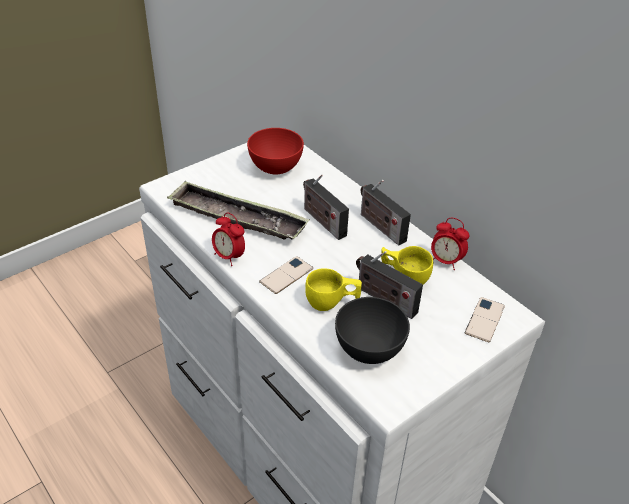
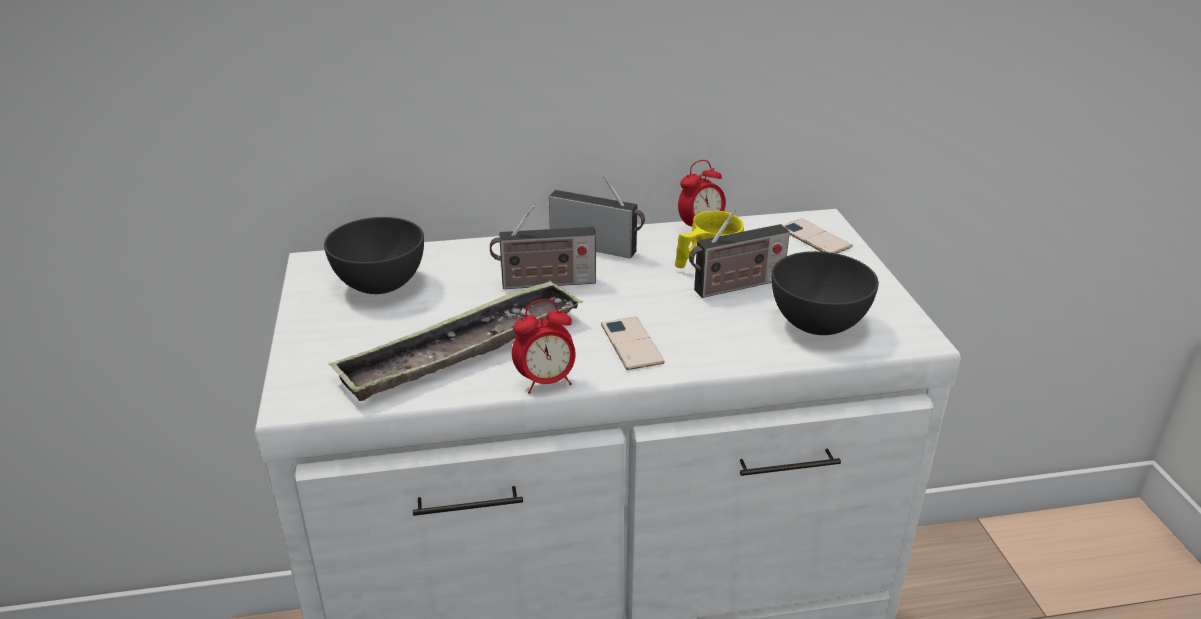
camera: 60 degrees left, 10 degrees down
red bowl [247,128,304,175] -> grey bowl [324,217,424,294]
yellow cup [305,268,362,311] -> none
radio [361,180,411,246] -> radio turned 150 degrees counterclockwise [549,175,645,259]

